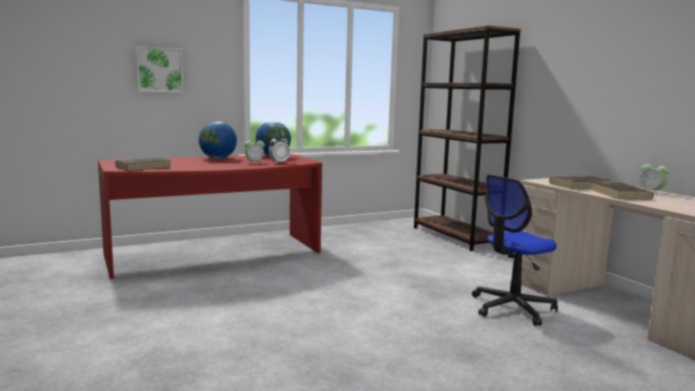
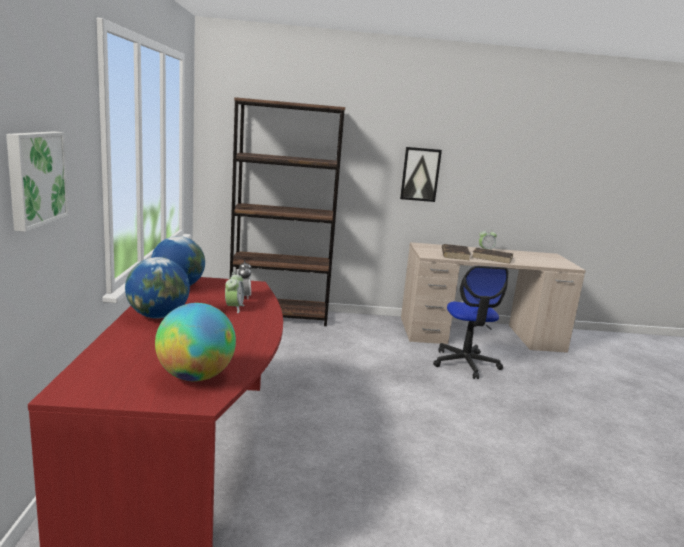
camera: 65 degrees left, 5 degrees up
brown book [115,157,171,171] -> globe [155,303,236,381]
none -> picture [400,147,442,202]

